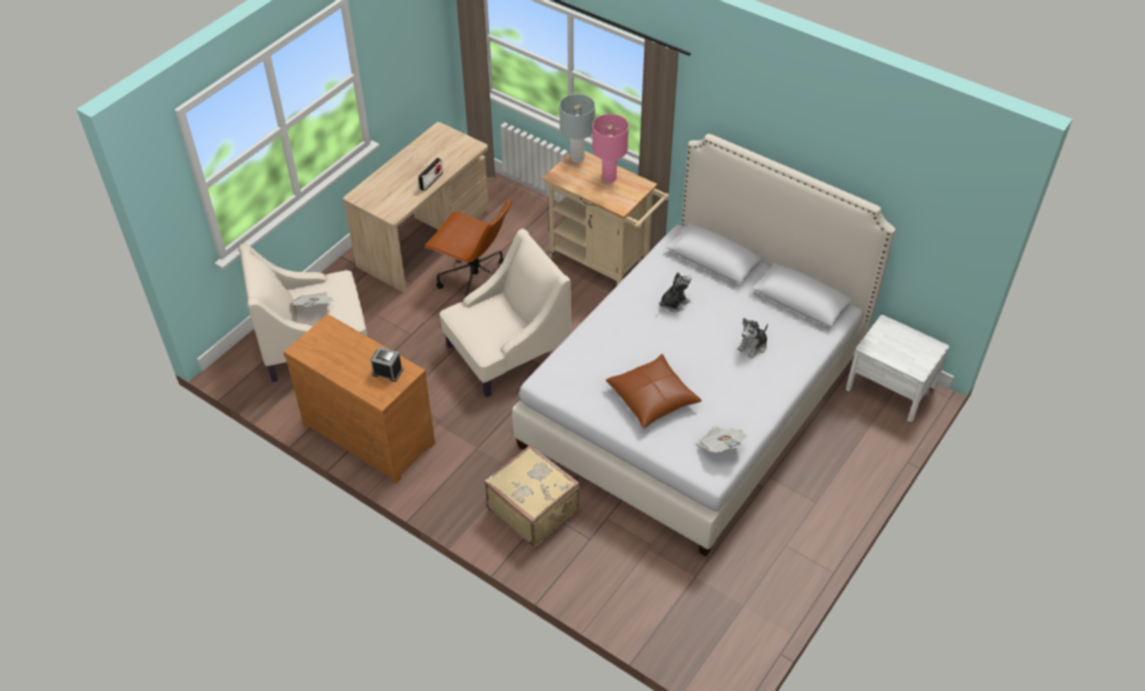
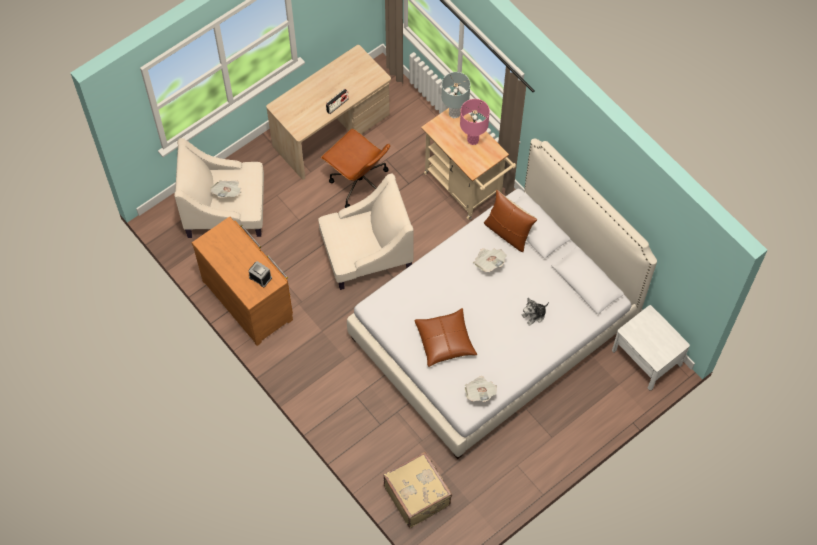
camera: 15 degrees right, 15 degrees up
beige suitcase [485,445,580,547] -> beige suitcase moved to [384,452,452,528]
plush toy [659,272,692,312] -> newspaper [473,248,507,272]
none -> brown pillow [484,189,537,252]

